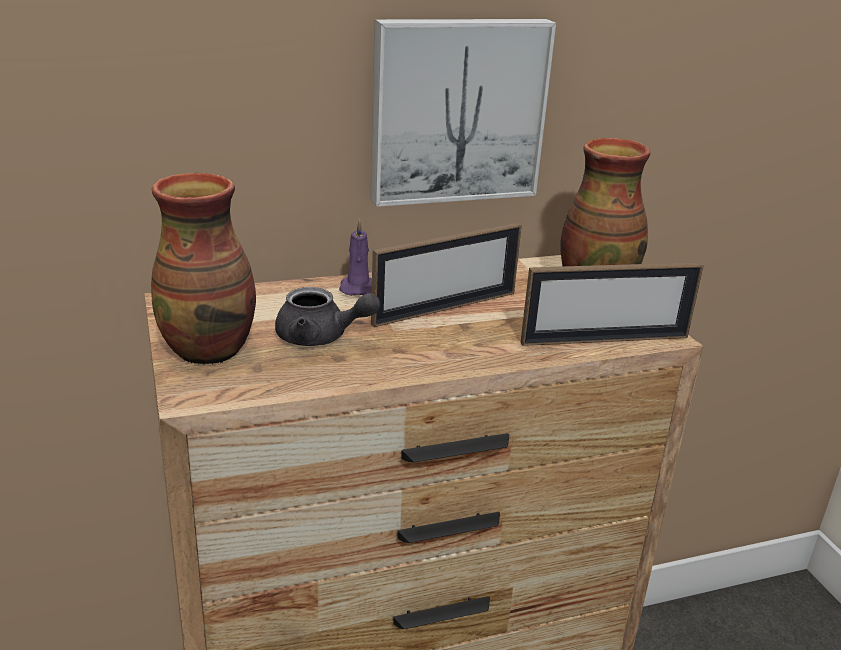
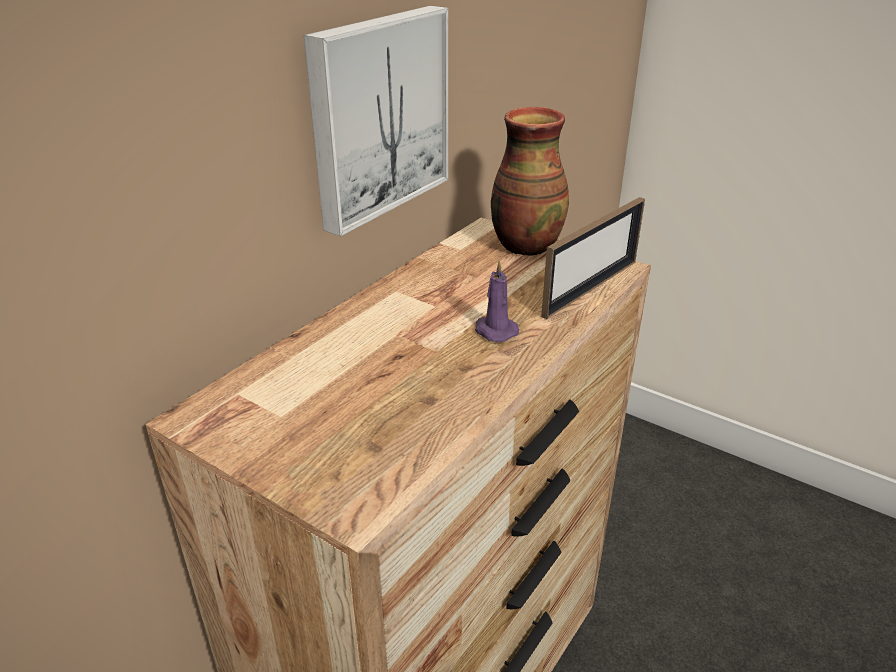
camera: 35 degrees left, 5 degrees up
vase [151,173,256,365] -> none
grey teapot [275,287,380,346] -> none
purple candle [339,218,372,296] -> purple candle moved to [475,260,519,342]
picture frame [371,223,522,327] -> none

